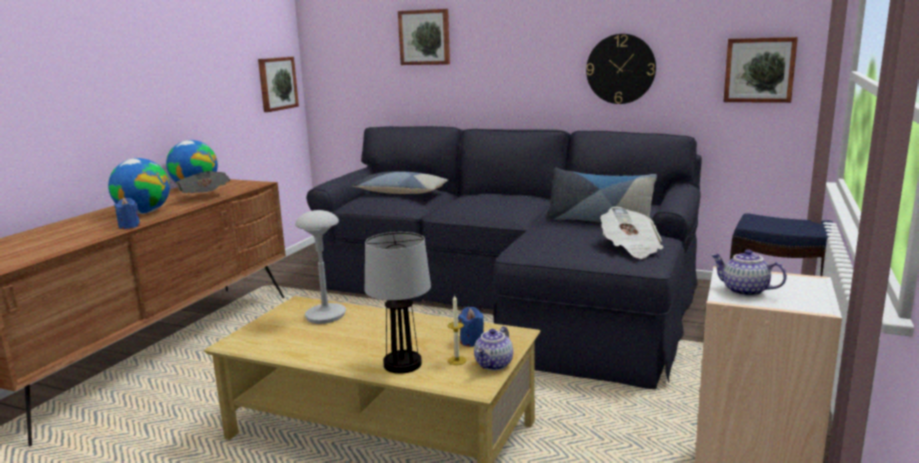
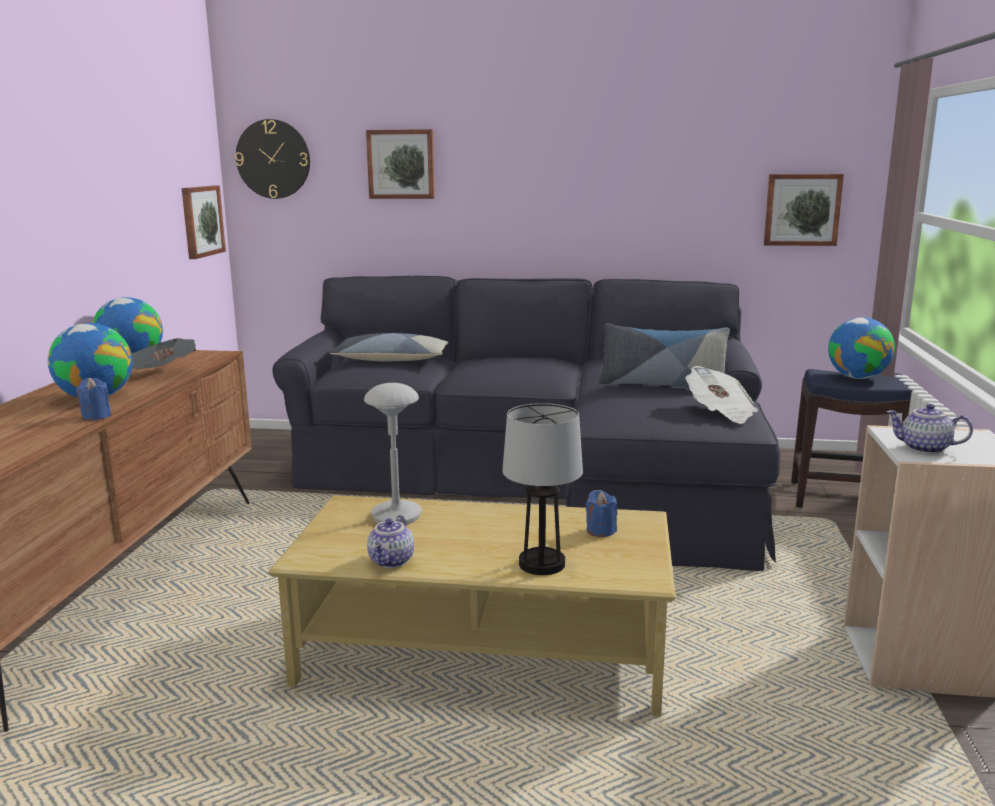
camera: 15 degrees left, 0 degrees up
candle [448,295,466,365] -> none
teapot [474,326,513,371] -> teapot moved to [367,515,414,568]
wall clock [586,34,656,104] -> wall clock moved to [235,119,310,199]
none -> globe [828,318,895,379]

